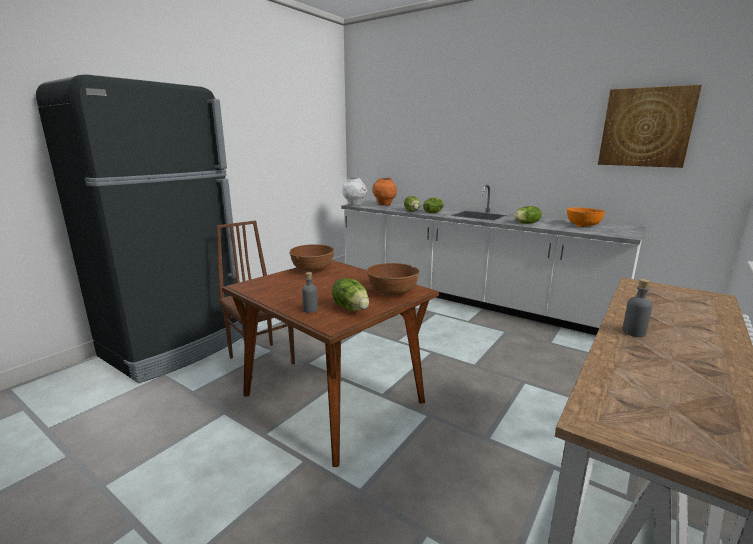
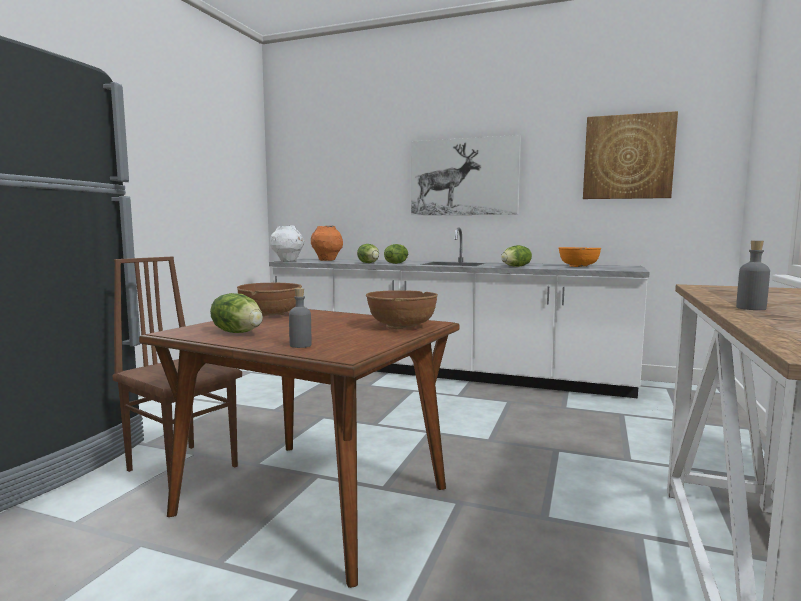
camera: 15 degrees left, 10 degrees down
lettuce [332,278,369,311] -> lettuce moved to [210,293,263,333]
none -> picture [411,135,521,216]

